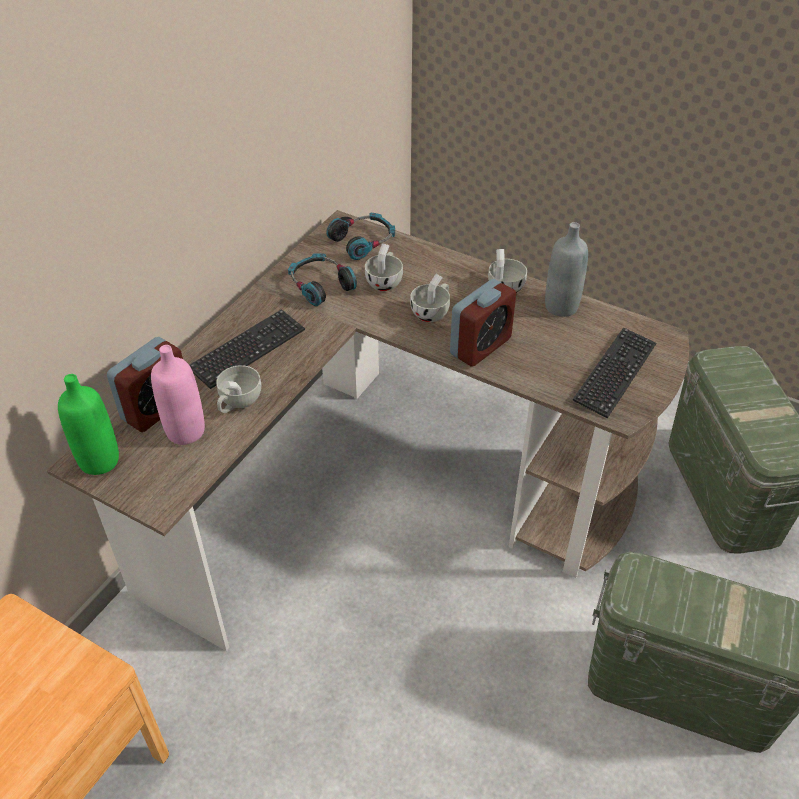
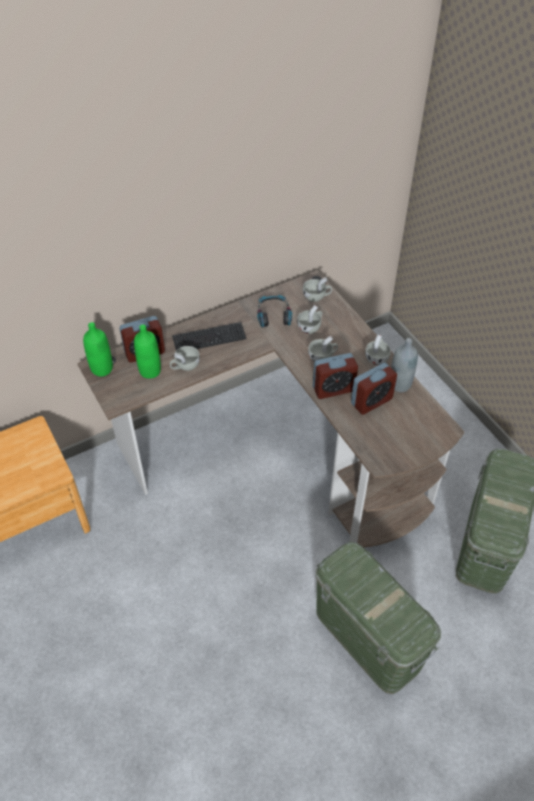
camera: 30 degrees right, 5 degrees up
pink bottle [151,345,205,445] -> green bottle [134,325,161,379]
headphones [326,213,395,260] -> white cup [303,277,332,302]
keyboard [573,328,656,418] -> none
none -> alarm clock [351,363,397,415]

